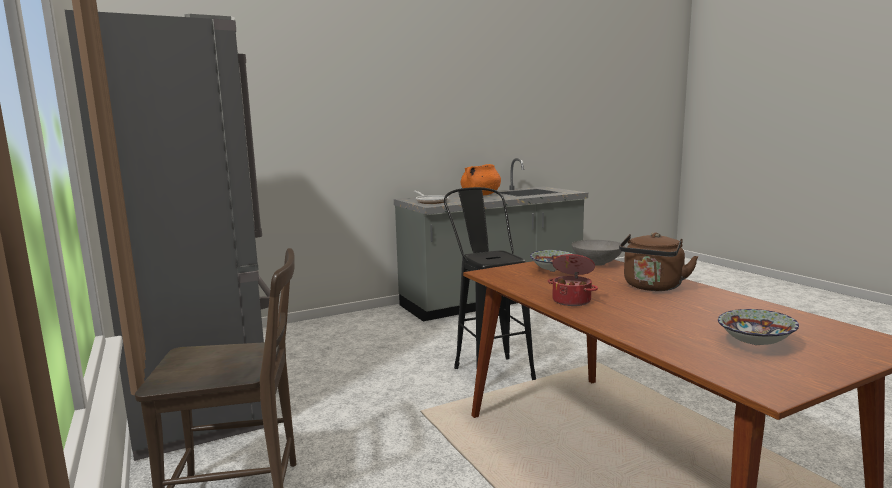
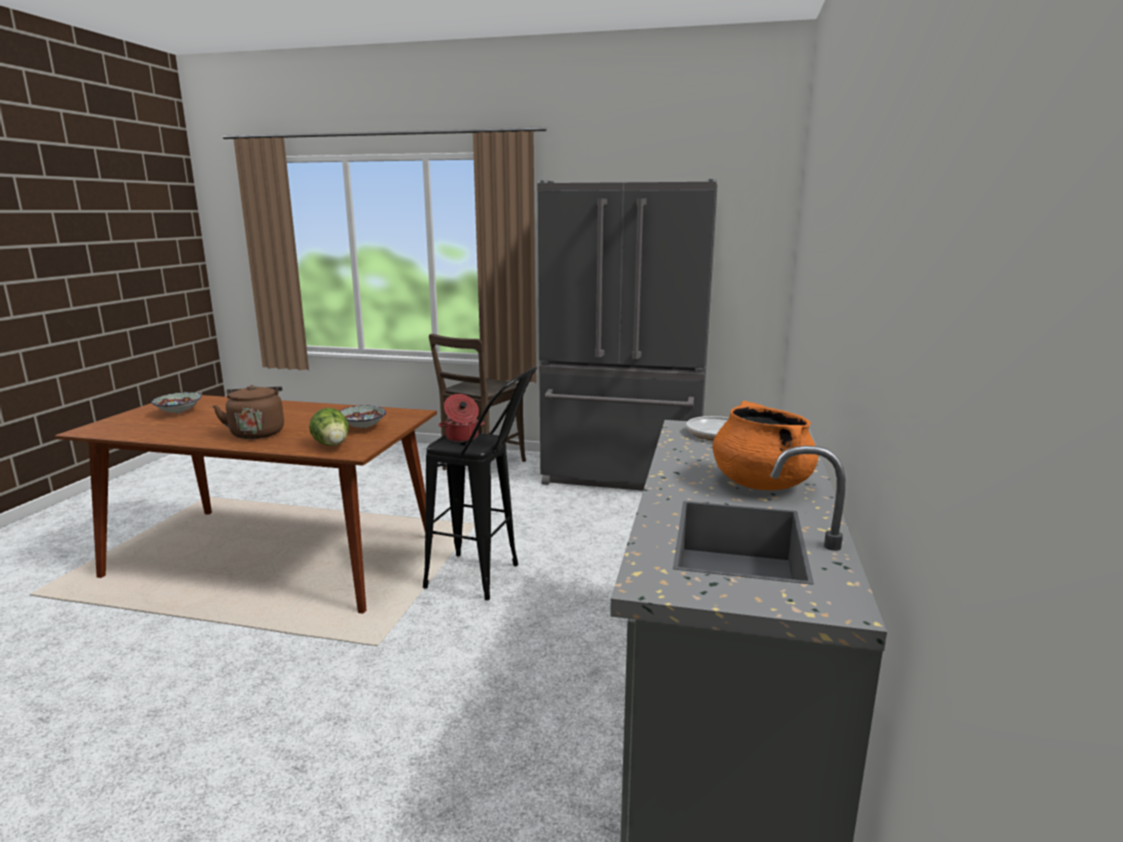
camera: 130 degrees right, 5 degrees up
cooking pot [548,254,598,306] -> cooking pot moved to [438,394,485,442]
grey bowl [572,240,625,266] -> lettuce [309,408,349,446]

